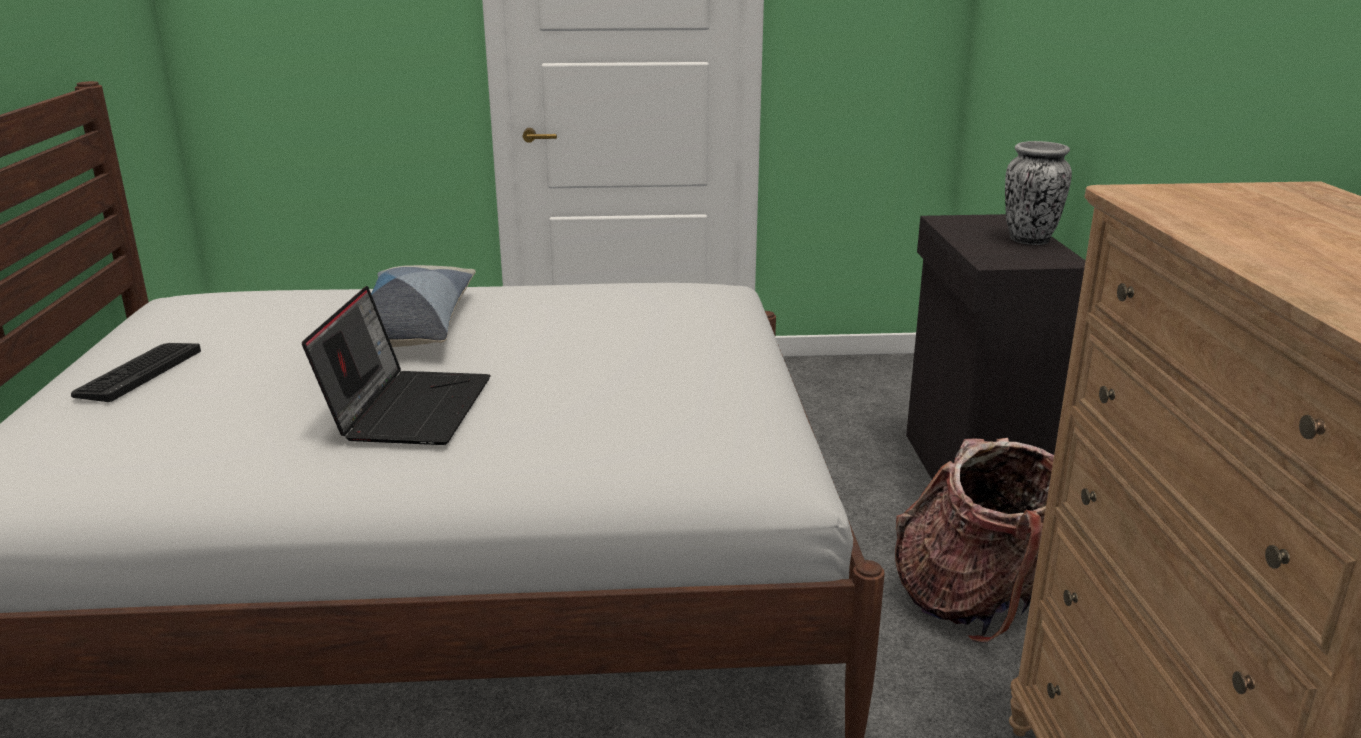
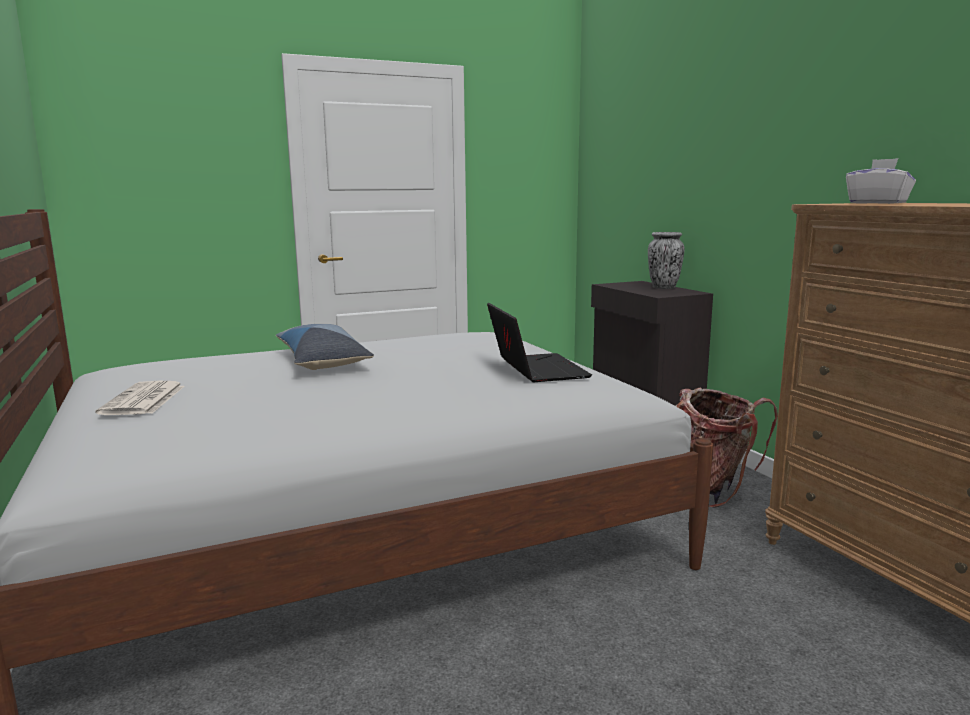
camera: 20 degrees left, 10 degrees down
keyboard [71,343,201,402] -> newspaper [96,381,185,415]
laptop [302,286,491,445] -> laptop moved to [487,303,592,382]
none -> white tissue box [846,158,916,204]

